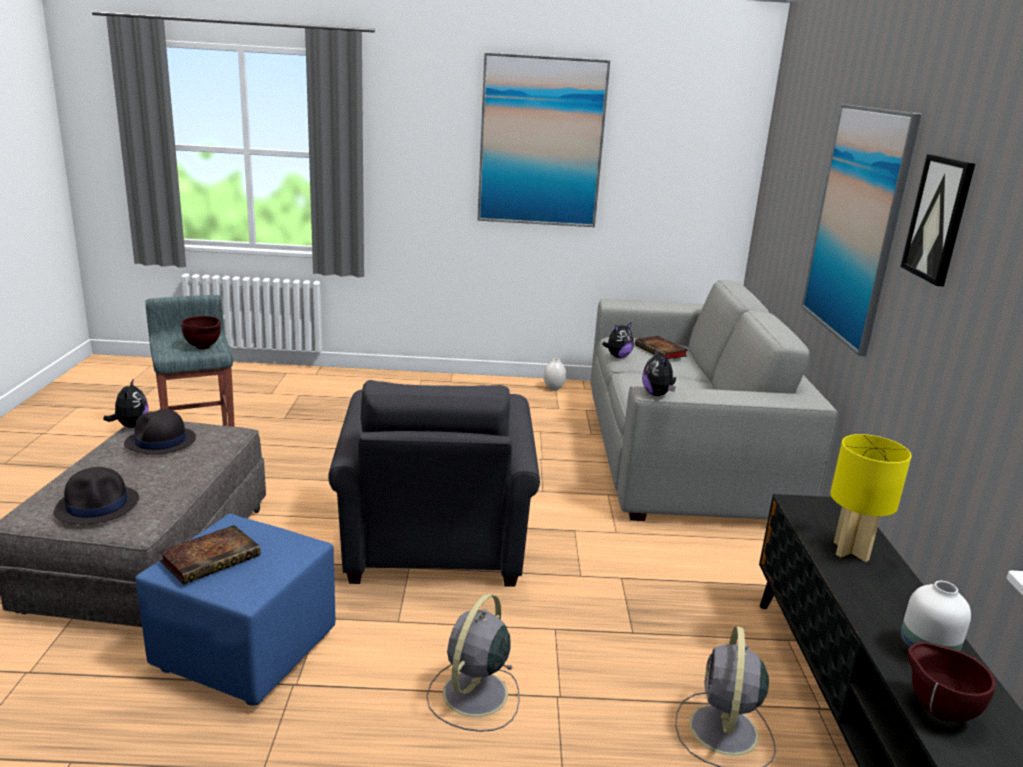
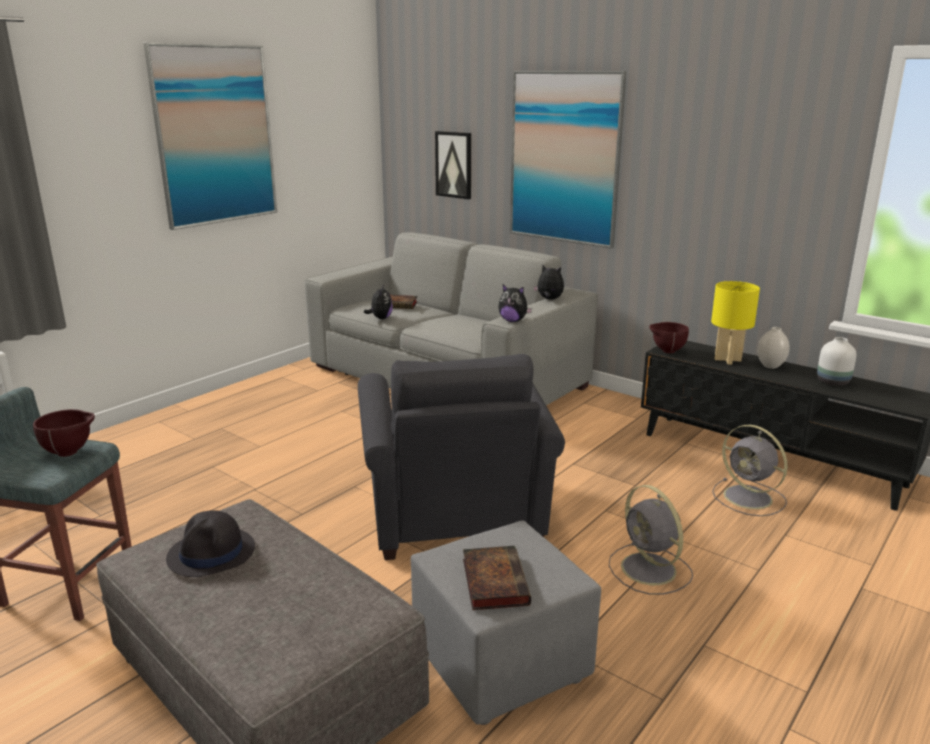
camera: 50 degrees left, 0 degrees up
black hat [53,467,139,524] -> none
plush toy [103,380,149,428] -> plush toy moved to [533,265,564,299]
blue ottoman [135,514,335,706] -> grey ottoman [411,521,601,725]
grey armchair [328,380,540,587] -> grey armchair turned 45 degrees clockwise [358,354,565,560]
white vase [544,358,566,390] -> white vase moved to [757,327,790,369]
picture [901,154,975,286] -> picture moved to [435,131,471,199]
brown bowl [908,642,995,722] -> brown bowl moved to [650,322,689,353]

